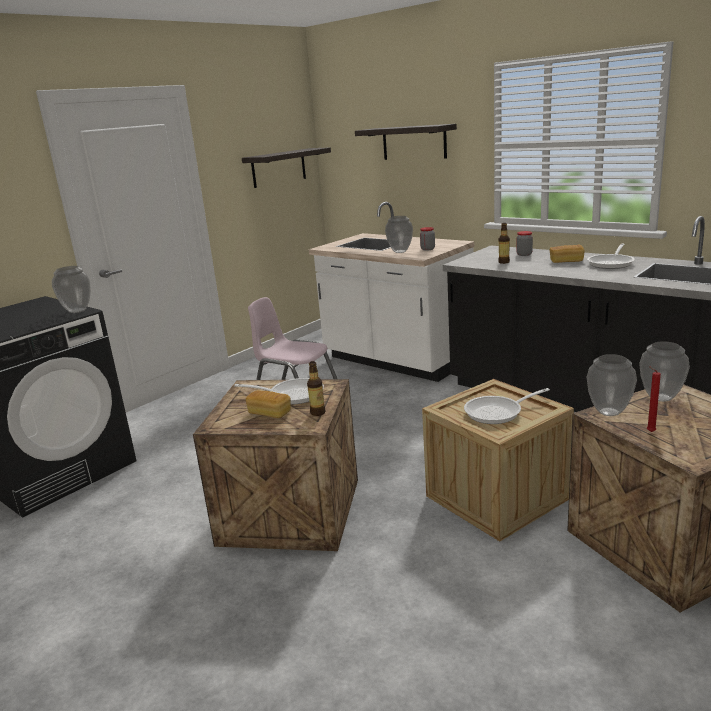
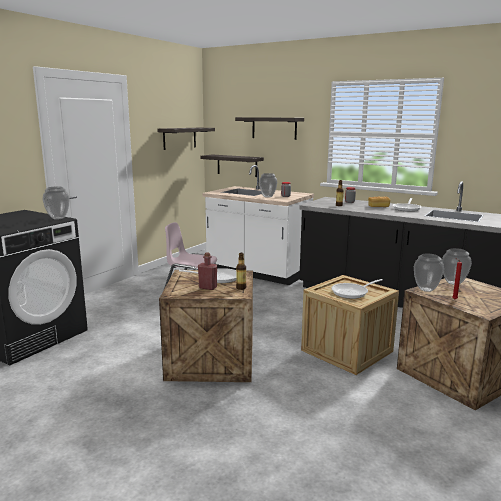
camera: 10 degrees left, 5 degrees down
bread [246,390,291,418] -> red bottle [198,252,217,290]
none -> shelf [201,155,264,177]

